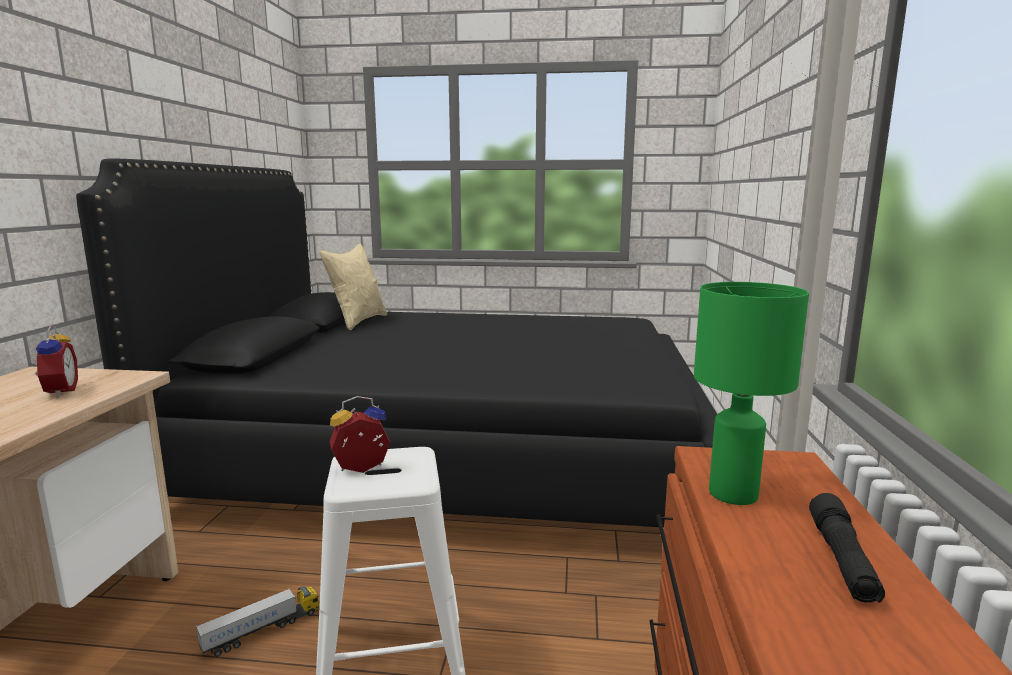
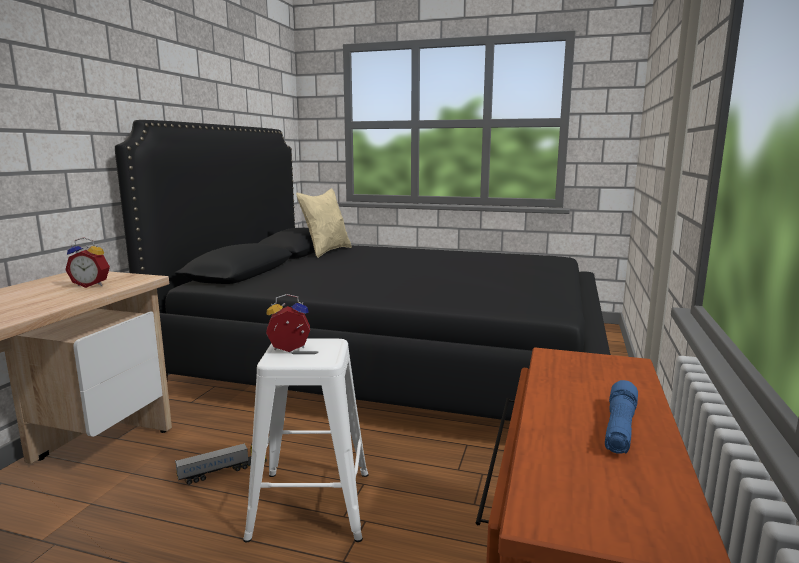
camera: 10 degrees right, 0 degrees up
alarm clock [29,325,78,397] -> alarm clock turned 105 degrees clockwise [65,237,110,288]
green table lamp [694,282,809,505] -> none
black flashlight [809,493,885,603] -> blue flashlight [605,380,638,454]

